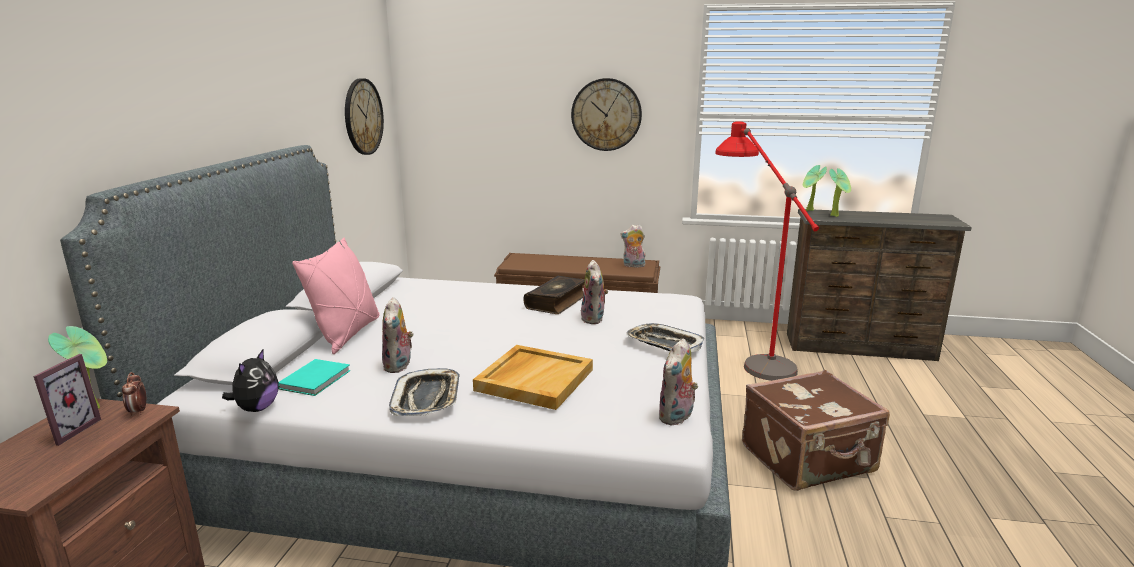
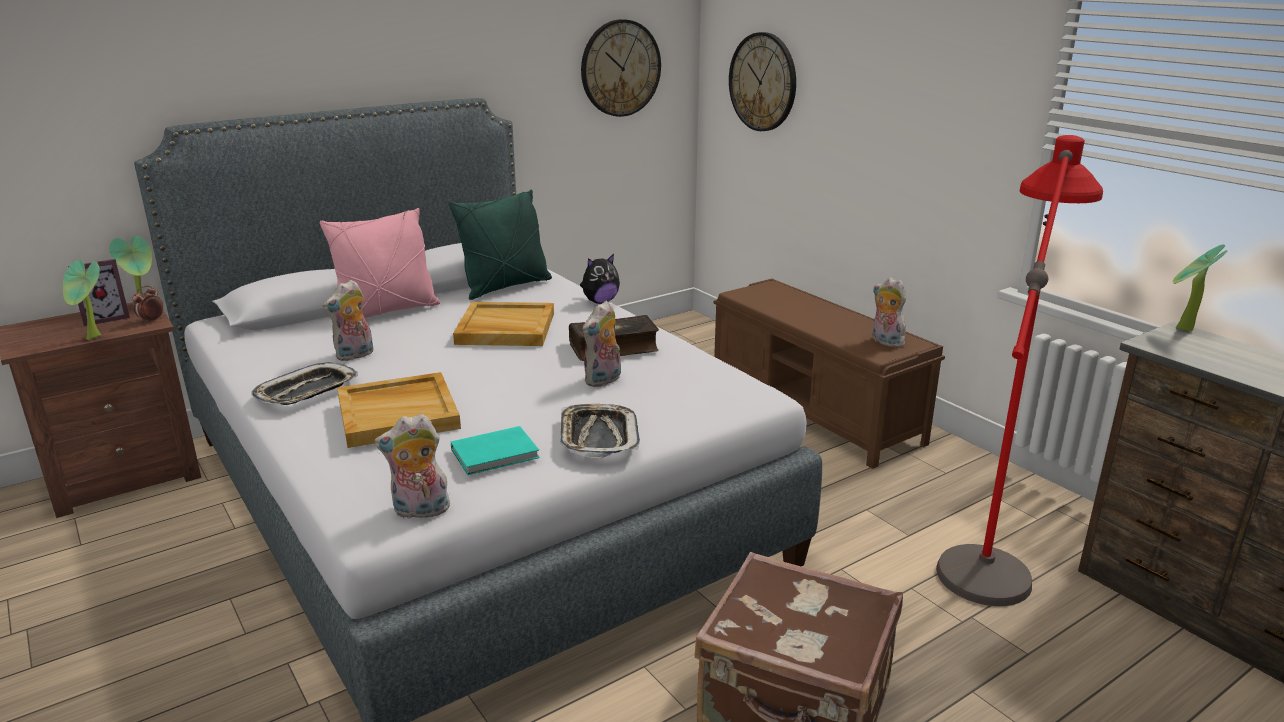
camera: 45 degrees right, 5 degrees up
plush toy [222,350,279,412] -> plush toy moved to [580,254,620,304]
turquoise book [278,359,350,396] -> turquoise book moved to [451,426,540,475]
wall clock [571,78,642,151] -> wall clock moved to [729,32,796,131]
potted plant [829,168,851,217] -> potted plant moved to [63,260,101,340]
none -> green pillow [449,190,552,300]
none -> beige tray [453,302,554,346]

